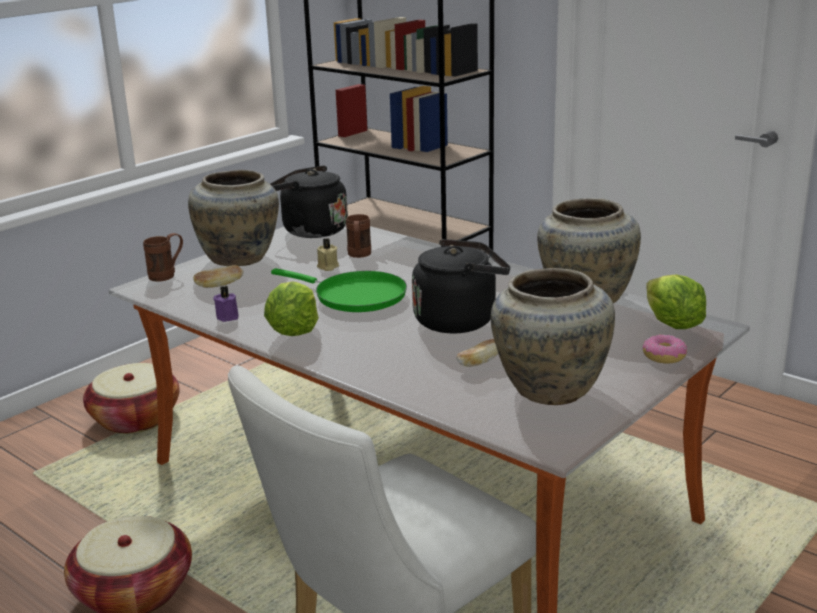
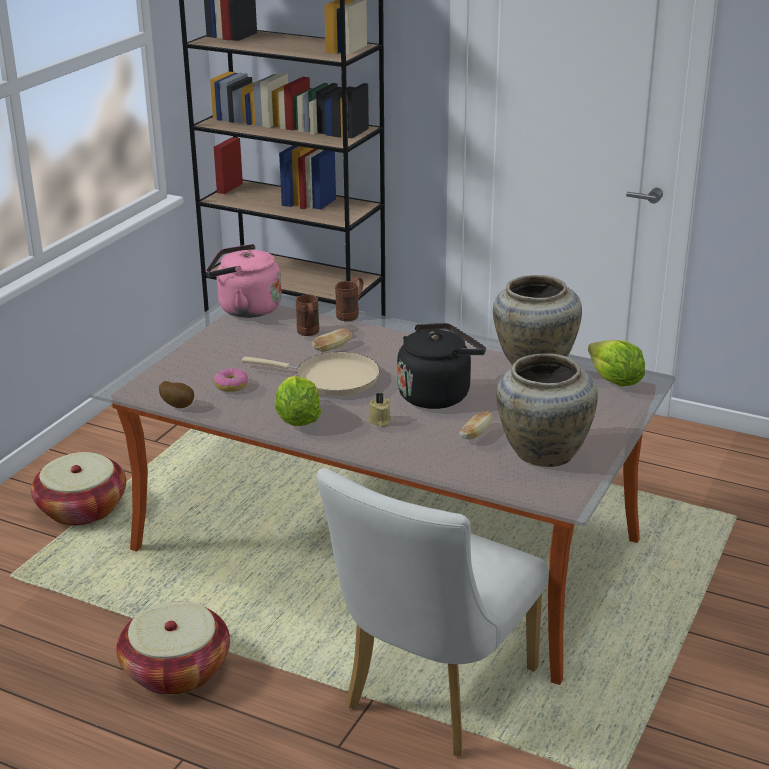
camera: 15 degrees left, 5 degrees up
brown mug [143,233,183,282] -> brown mug moved to [335,277,363,321]
beige vase [188,170,279,266] -> none
bread [193,265,243,288] -> bread moved to [312,328,352,352]
purple candle [213,286,239,322] -> none
black kettle [270,165,348,238] -> pink kettle [206,244,282,318]
green frying pan [271,268,407,312] -> beige frying pan [242,352,380,396]
beige candle [317,238,339,271] -> beige candle moved to [368,392,392,427]
donut [643,334,687,363] -> donut moved to [213,368,248,392]
none -> potato [159,381,194,408]

